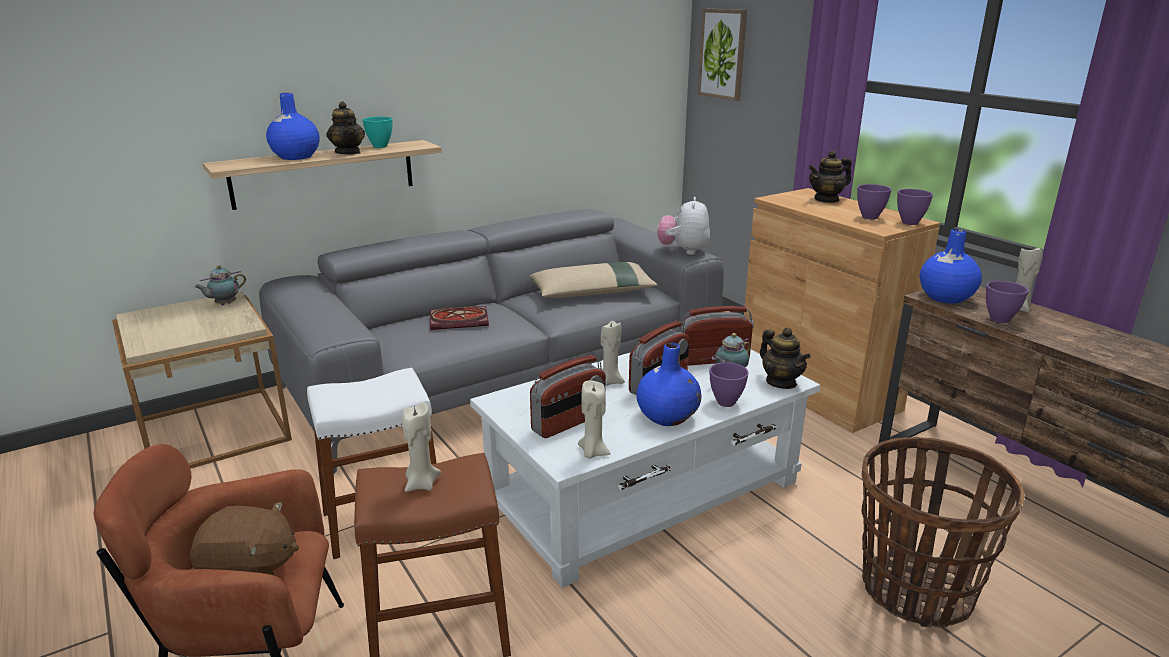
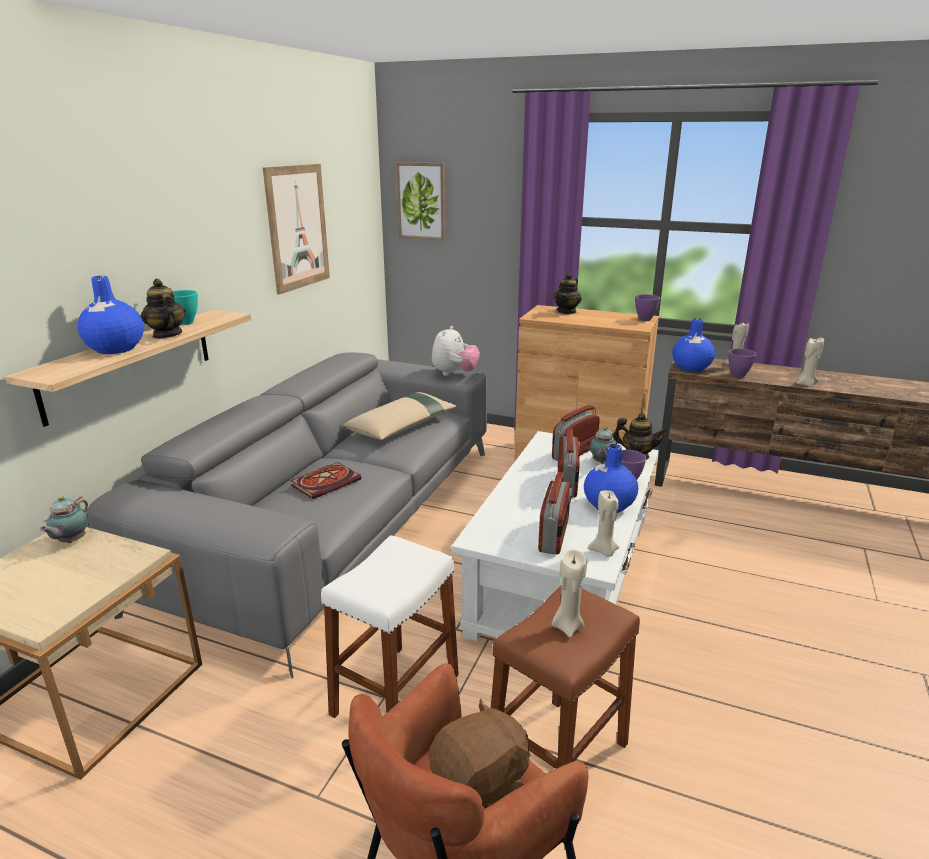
camera: 35 degrees left, 0 degrees up
teapot [327,101,365,154] -> teapot turned 150 degrees counterclockwise [141,279,186,338]
beige candle [601,321,625,386] -> beige candle moved to [797,337,824,387]
plush toy [657,197,710,255] -> plush toy turned 135 degrees counterclockwise [432,326,480,376]
purple bowl [857,184,892,220] -> none
basket [861,437,1024,628] -> none
none -> picture [263,164,330,295]

